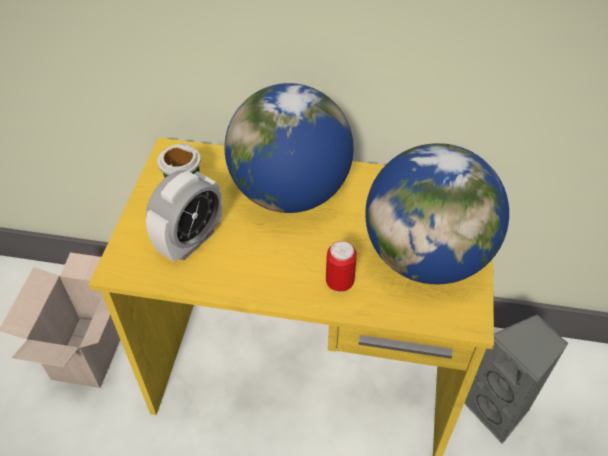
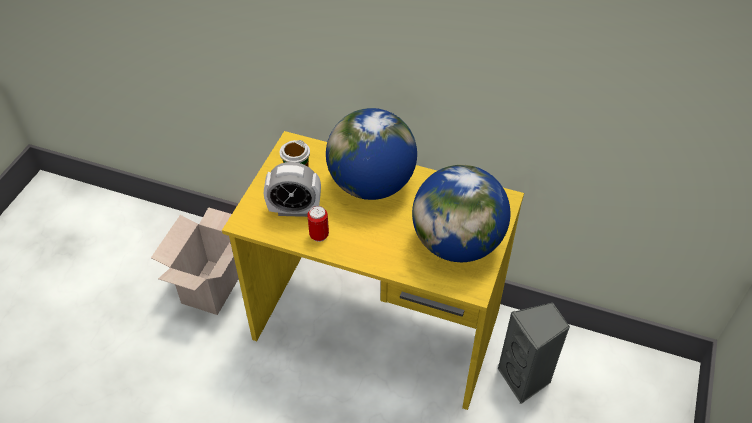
camera: 10 degrees right, 0 degrees up
alarm clock [146,170,222,262] -> alarm clock turned 45 degrees clockwise [264,162,321,217]
can [326,241,357,292] -> can moved to [307,206,329,242]

